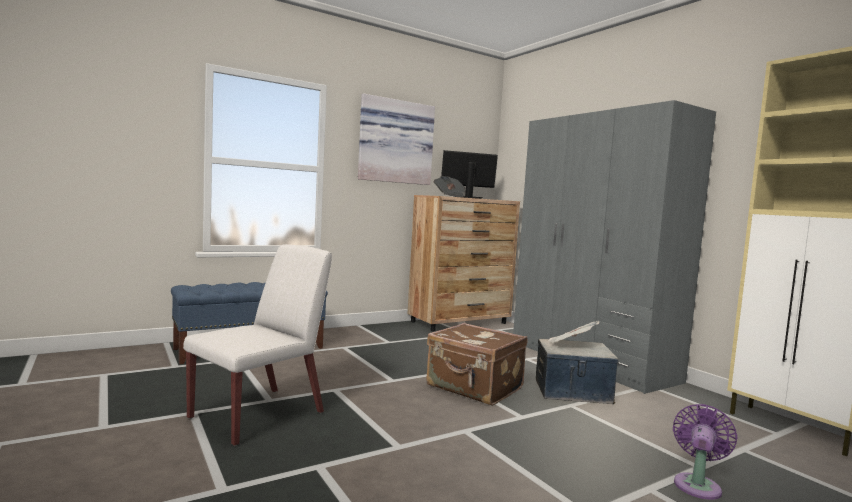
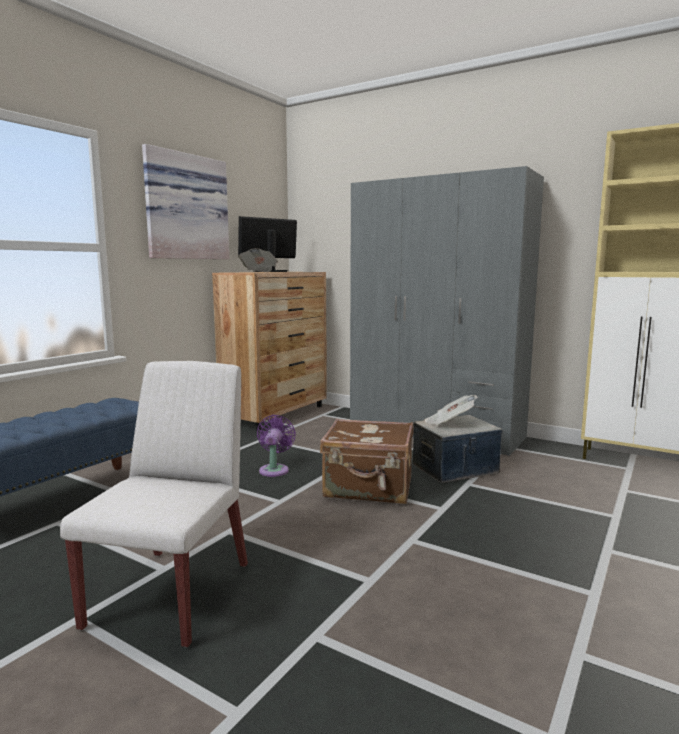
camera: 25 degrees left, 5 degrees up
purple fan [673,404,738,500] -> purple fan moved to [257,415,296,477]

